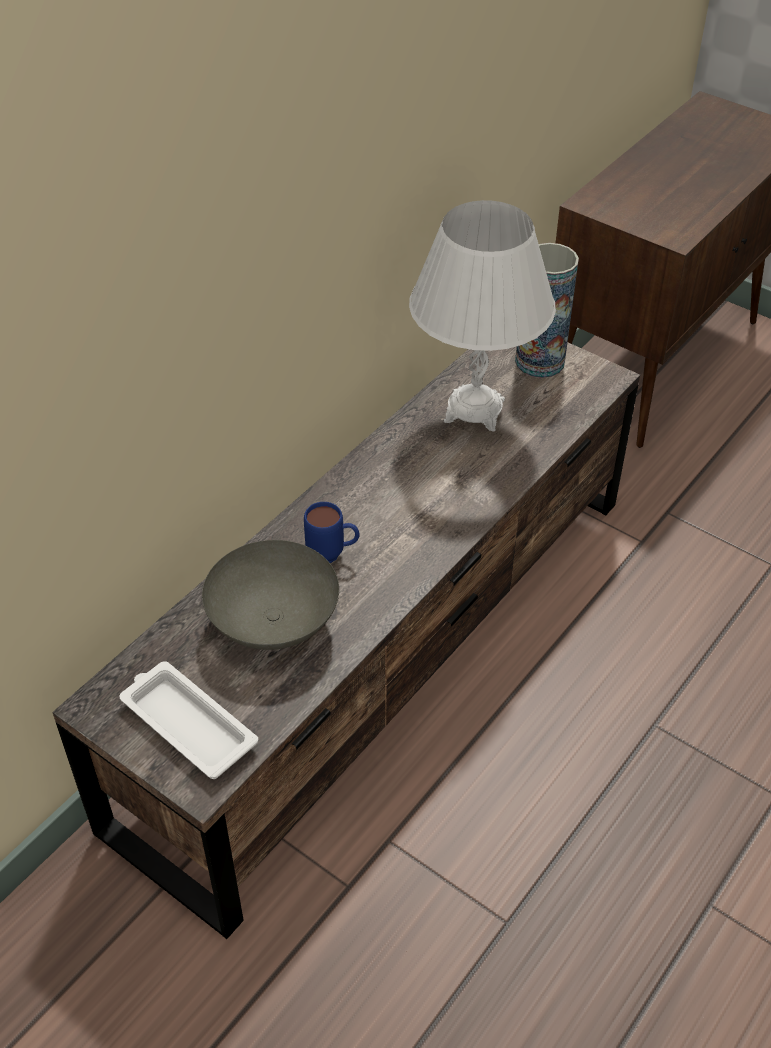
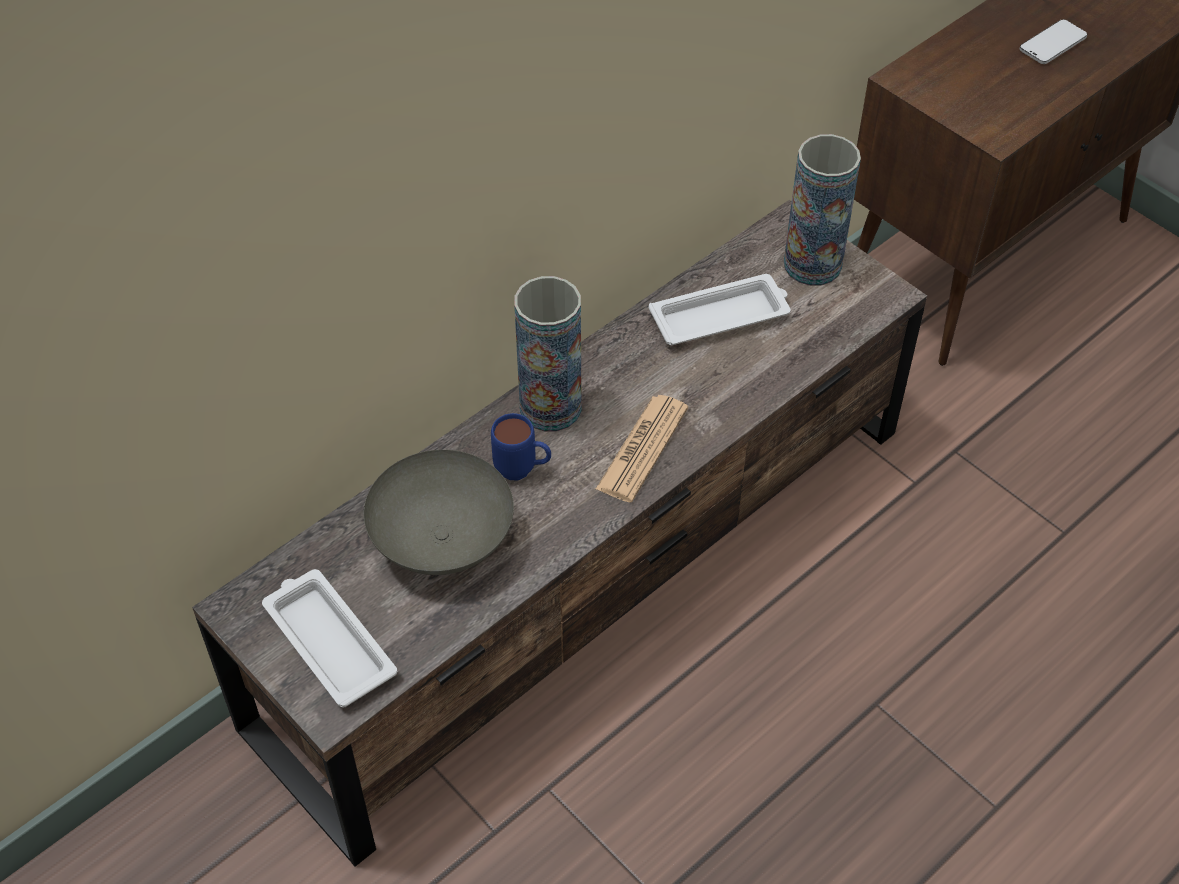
camera: 10 degrees right, 5 degrees up
white table lamp [409,200,556,432] -> white tray [649,274,791,345]
none -> vase [514,276,582,432]
none -> newspaper [596,395,688,502]
none -> phone [1020,19,1088,64]

